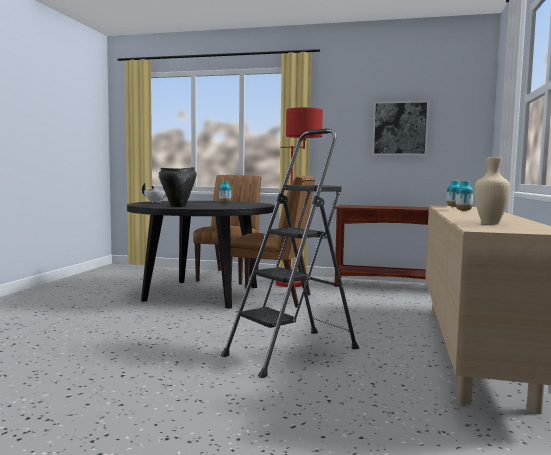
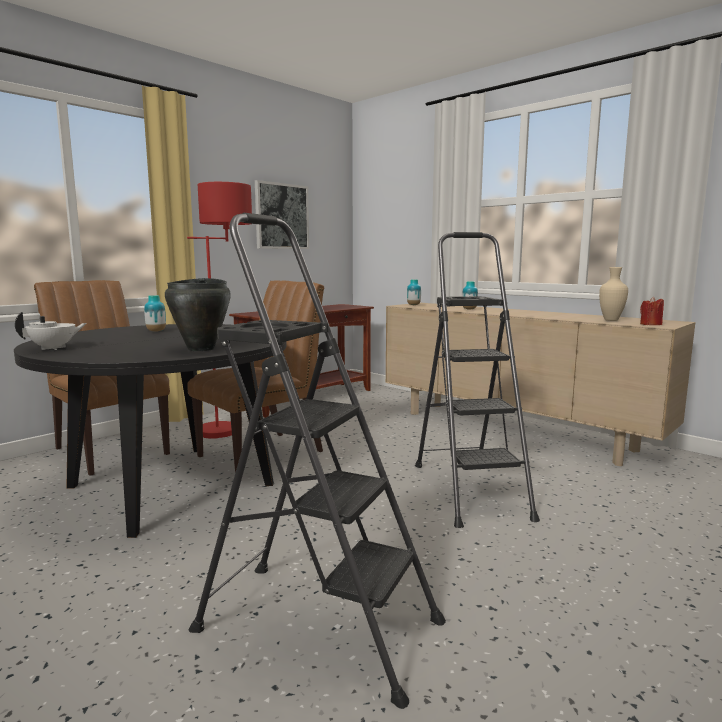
camera: 60 degrees left, 5 degrees up
none -> step ladder [188,213,446,709]
none -> red candle [640,296,664,325]

